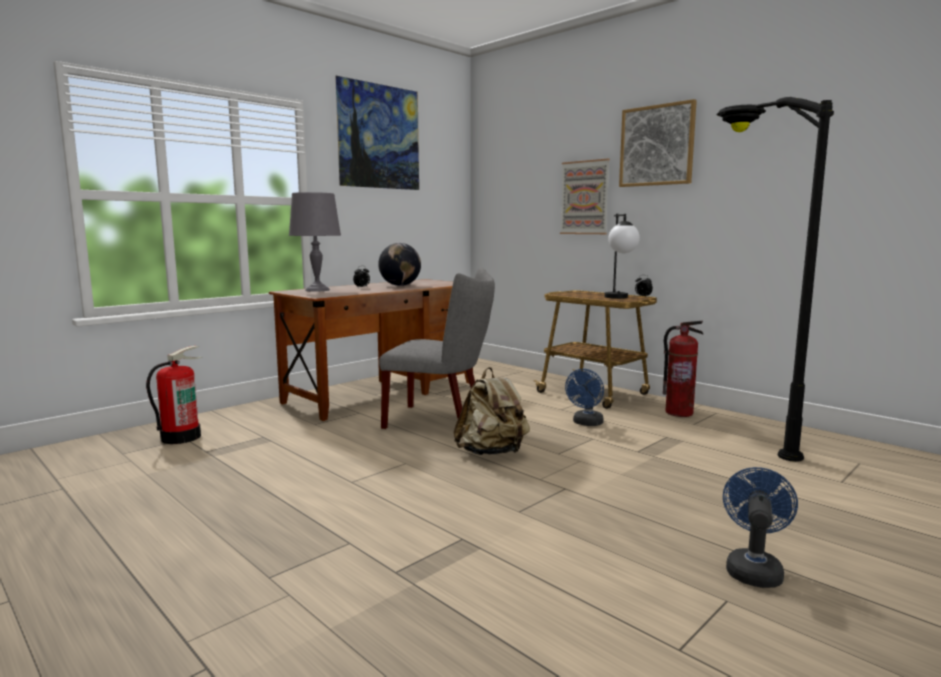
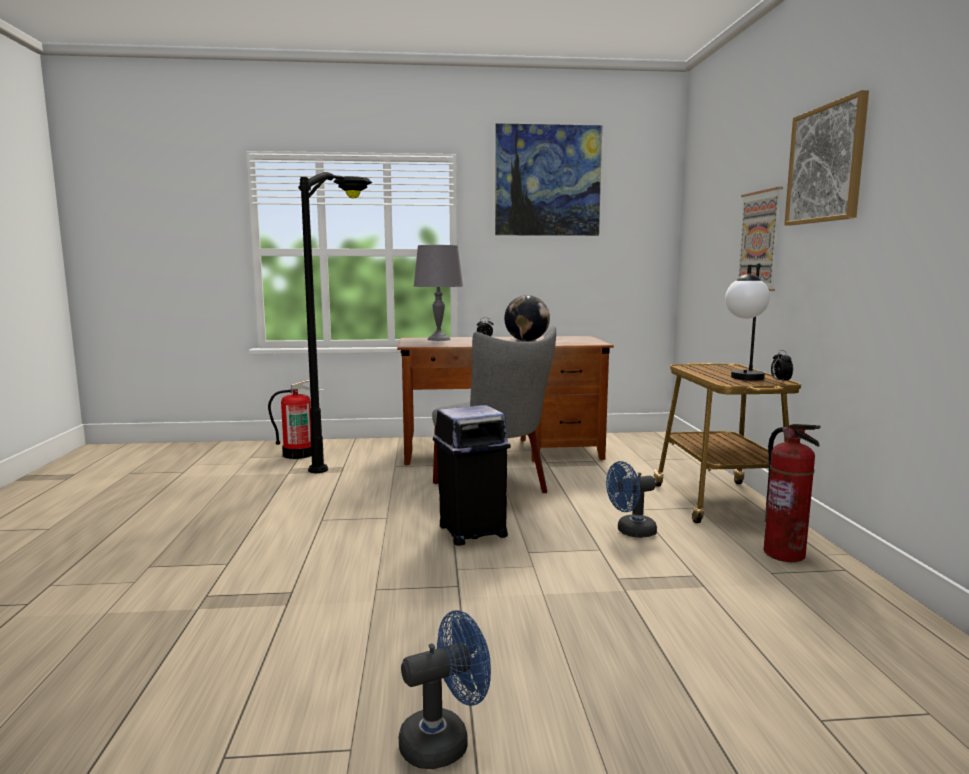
camera: 40 degrees right, 0 degrees up
beige backpack [454,367,530,455] -> black trash can [433,405,511,546]
black floor lamp [717,97,834,462] -> black floor lamp moved to [298,172,372,473]

